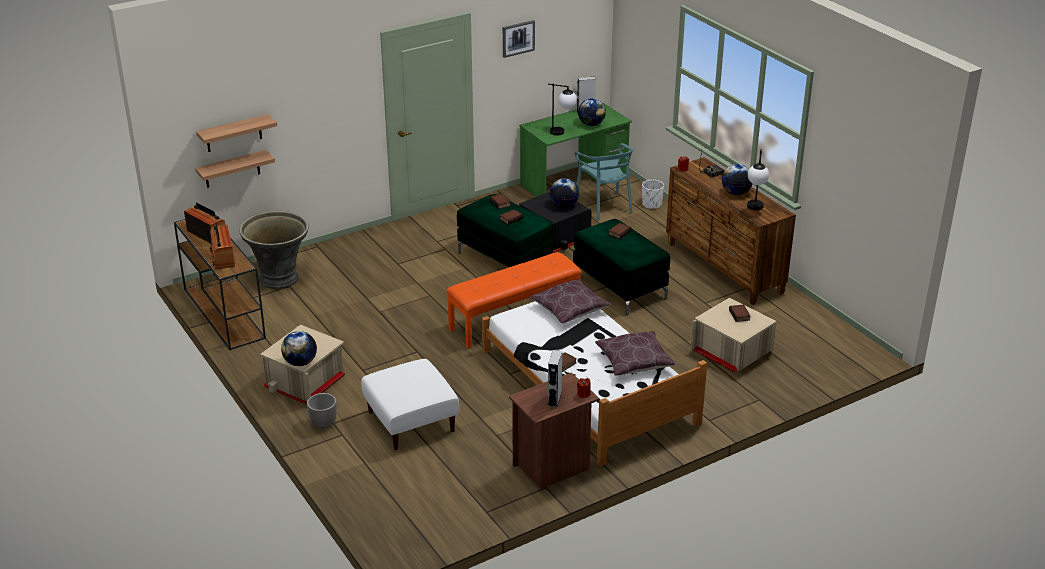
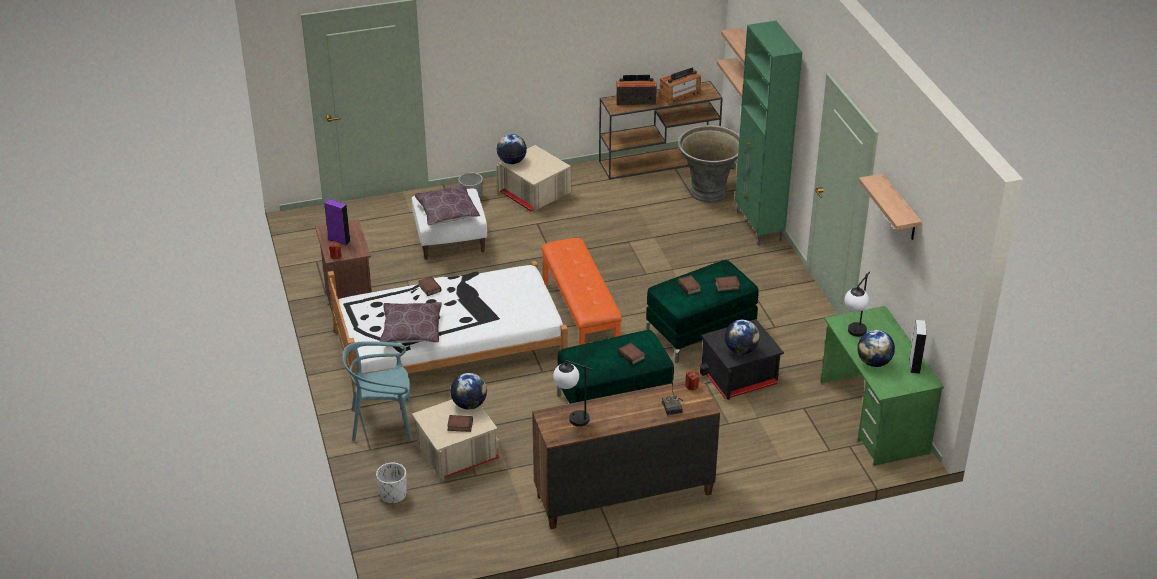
camera: 105 degrees right, 5 degrees up
picture [503,20,535,58] -> shelf [858,174,922,240]
brown pillow [530,279,611,324] -> brown pillow moved to [414,185,480,226]
grey speaker [547,350,562,407] -> purple speaker [324,199,350,245]
turquoise chair [574,143,633,221] -> turquoise chair moved to [343,341,413,441]
white planter [642,180,664,209] -> white planter moved to [376,463,406,503]
globe [722,164,753,195] -> globe moved to [450,373,487,409]
none -> green cabinet [735,21,802,246]

